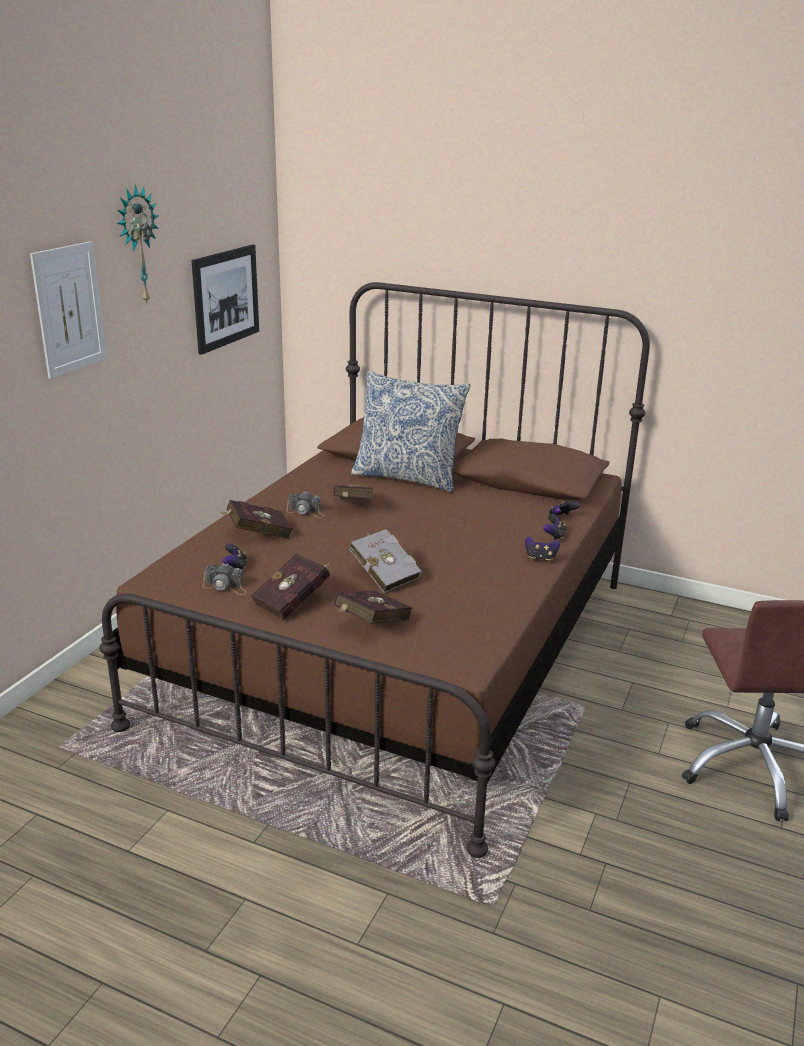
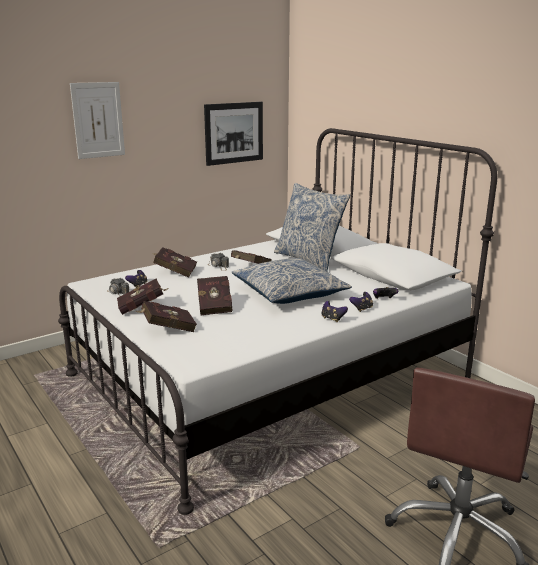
camera: 30 degrees right, 5 degrees down
brown bed [100,282,650,858] -> white bed [58,128,498,515]
wall clock [117,185,159,304] -> none
grey book [350,529,422,593] -> red book [197,276,232,315]
none -> pillow [232,258,352,304]

